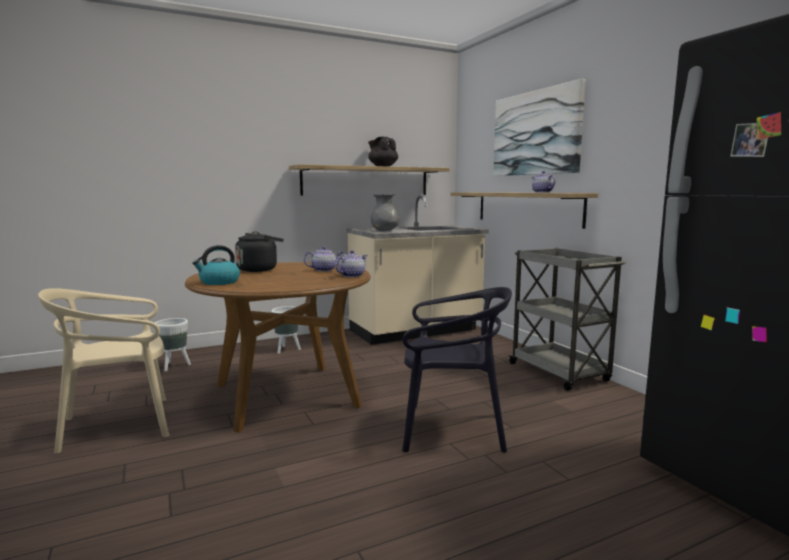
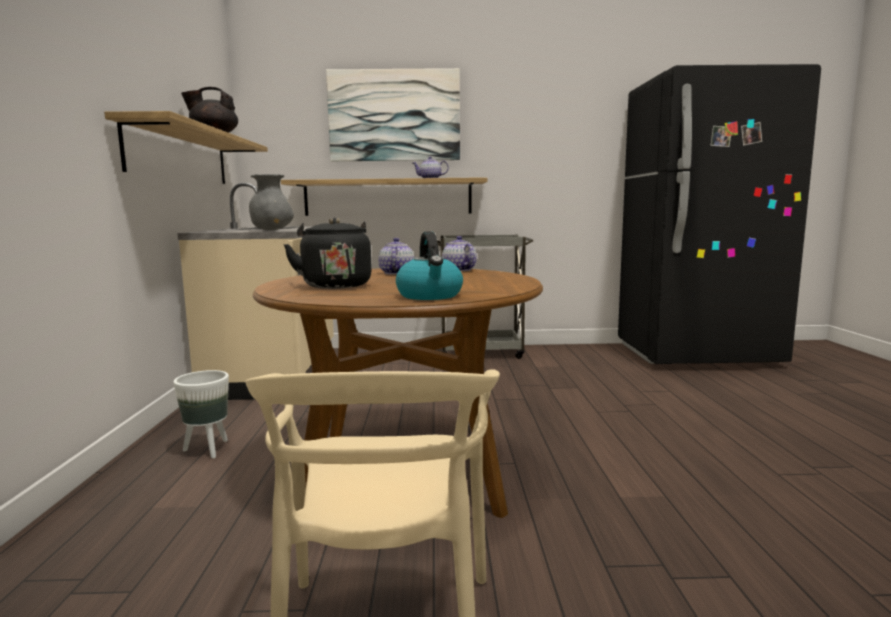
camera: 65 degrees left, 0 degrees up
white planter [155,318,191,371] -> none
black chair [402,287,512,453] -> none

